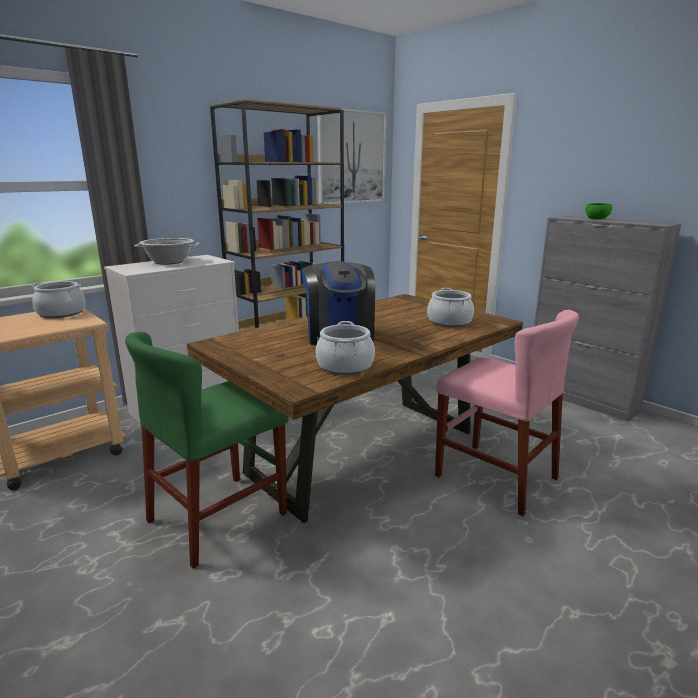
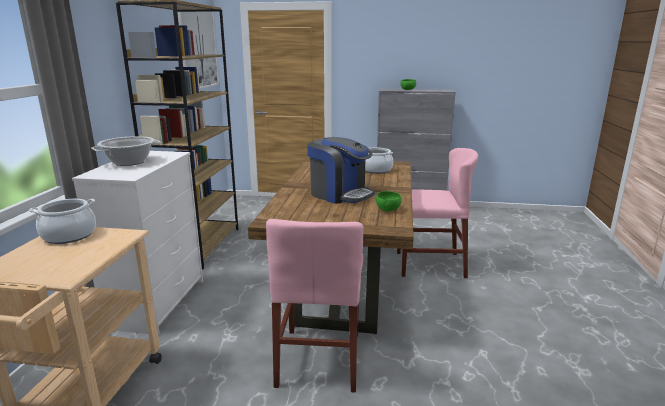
camera: 40 degrees left, 0 degrees up
green chair [125,332,288,569] -> pink chair [266,219,364,393]
cooking pot [316,321,375,375] -> green bowl [376,191,401,211]

